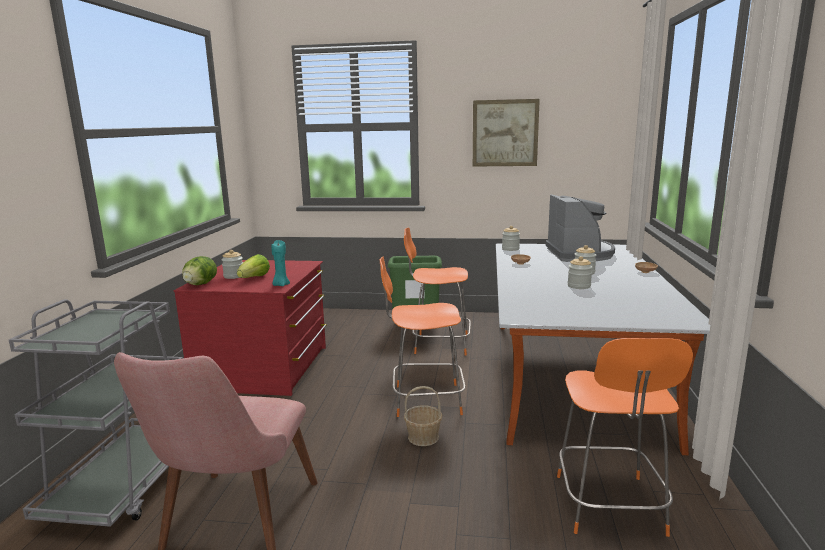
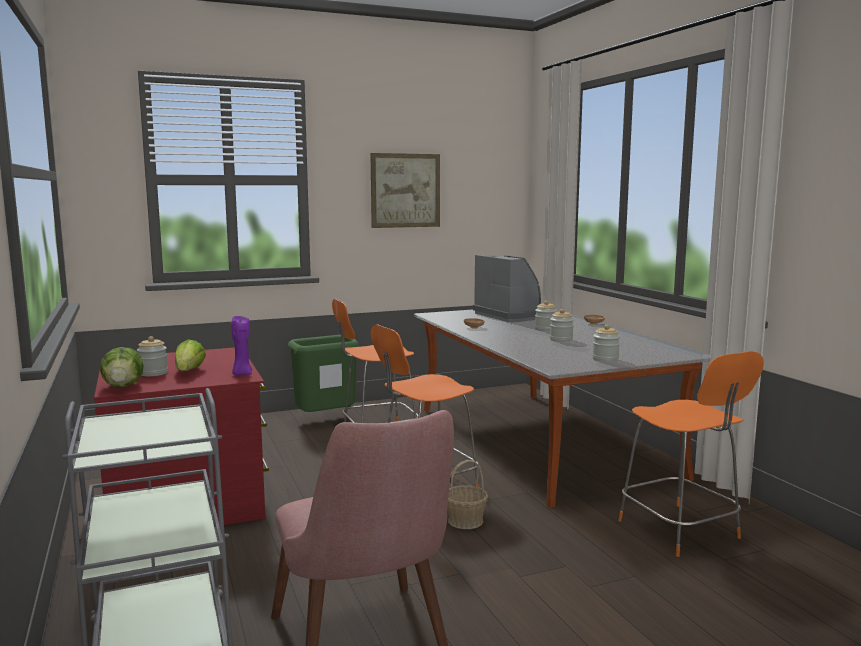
camera: 30 degrees left, 5 degrees down
turquoise candle [271,240,290,286] -> purple candle [231,316,252,375]
jar [502,226,520,251] -> jar moved to [592,325,620,362]

